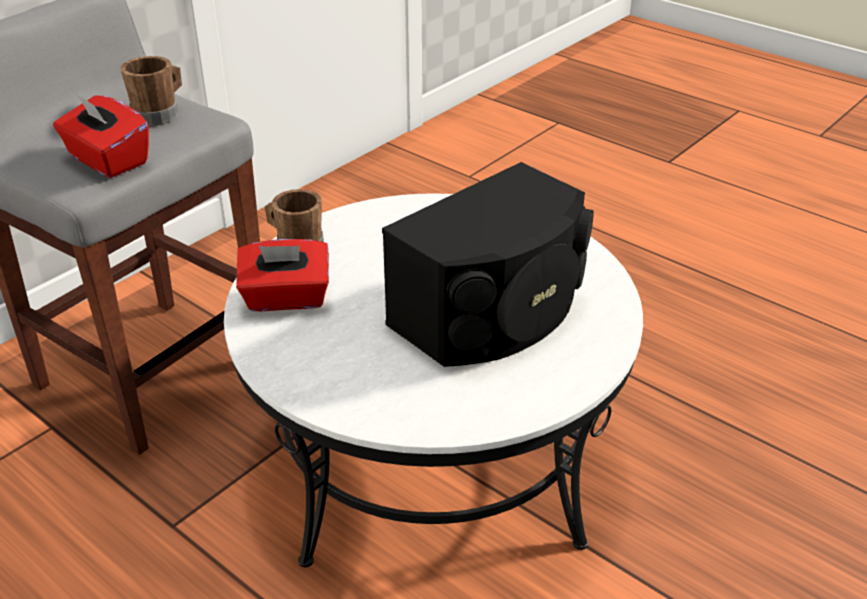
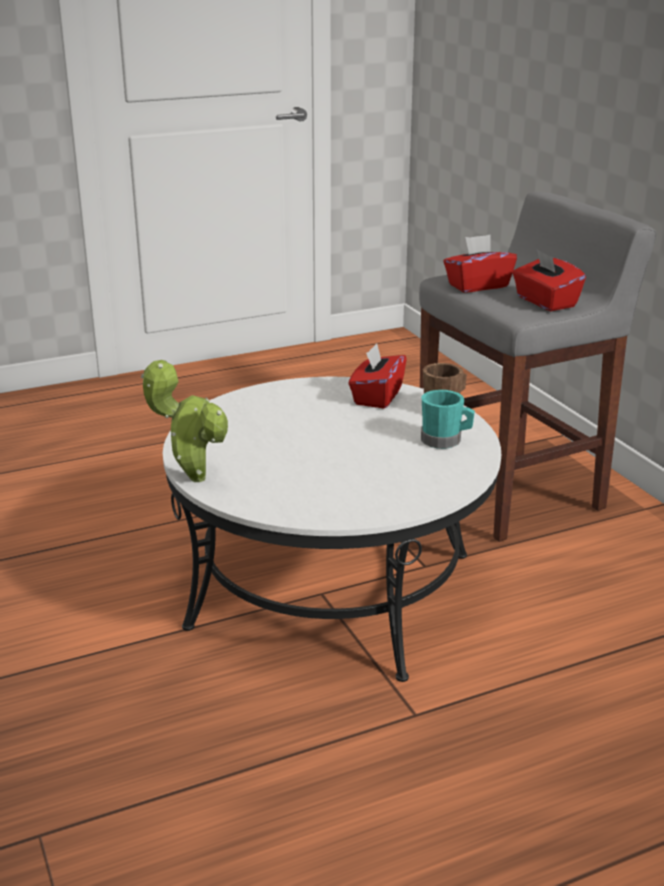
camera: 115 degrees right, 10 degrees down
brown mug [120,56,182,126] -> red tissue box [513,250,586,311]
black speaker [382,162,594,367] -> none
none -> potted plant [141,360,228,482]
none -> turquoise mug [421,390,475,449]

